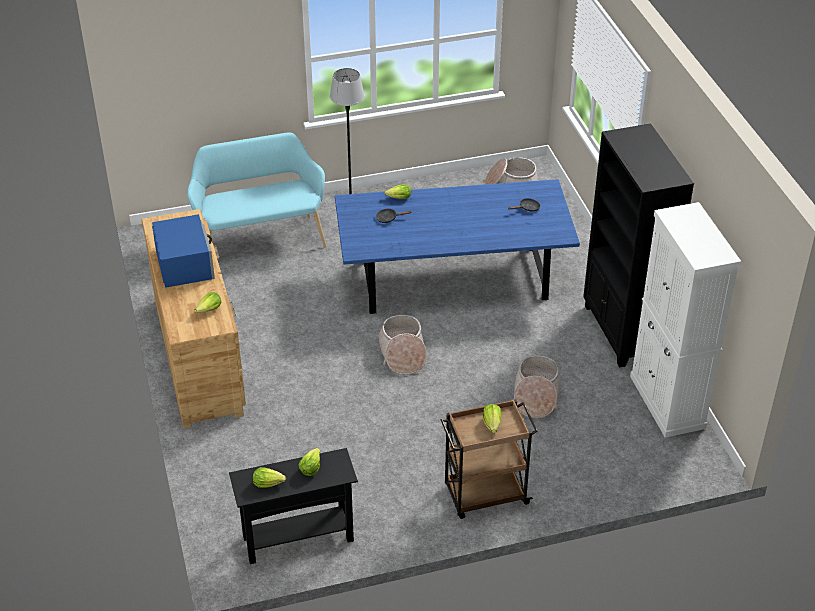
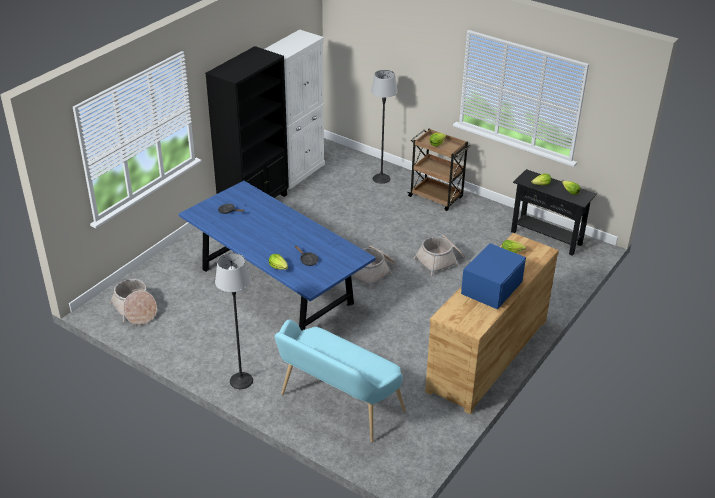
camera: 130 degrees left, 5 degrees down
basket [514,355,561,418] -> basket moved to [414,235,465,276]
none -> floor lamp [371,70,398,184]

